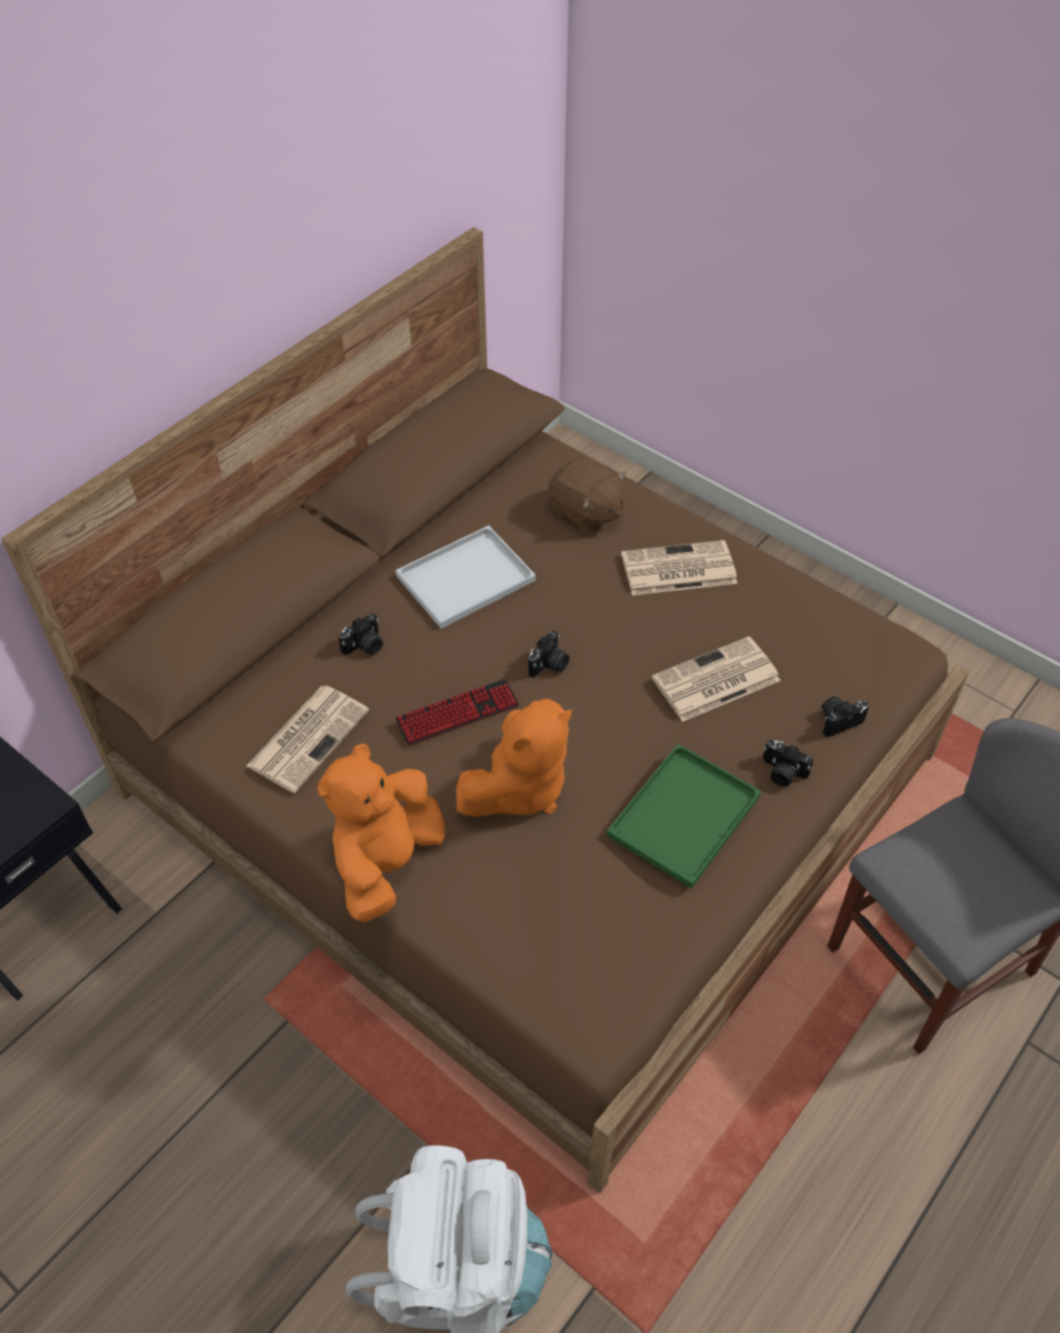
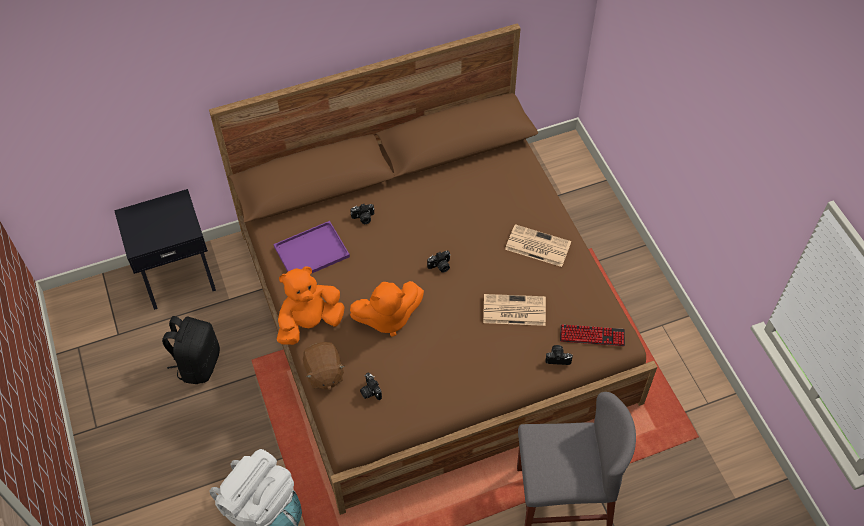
camera: 30 degrees right, 5 degrees up
newspaper [246,686,369,793] -> purple tray [274,221,350,274]
keyboard [395,679,519,746] -> keyboard moved to [560,324,625,346]
white tray [396,525,536,629] -> none
brown plush toy [548,457,626,534] -> brown plush toy moved to [303,342,345,390]
green tray [606,744,761,889] -> none
camera [762,740,814,787] -> camera moved to [360,373,382,400]
none -> black backpack [162,316,220,384]

